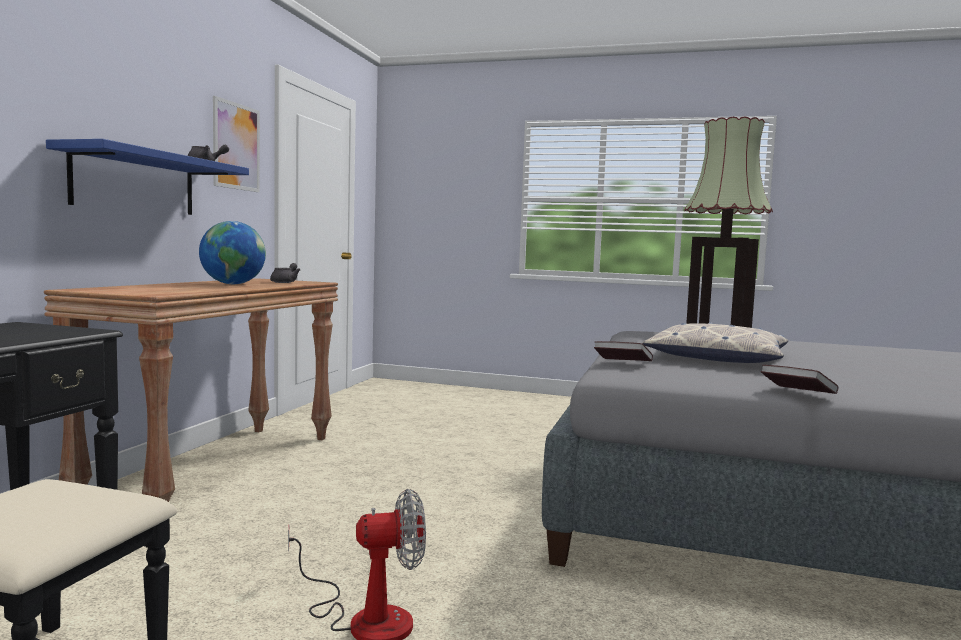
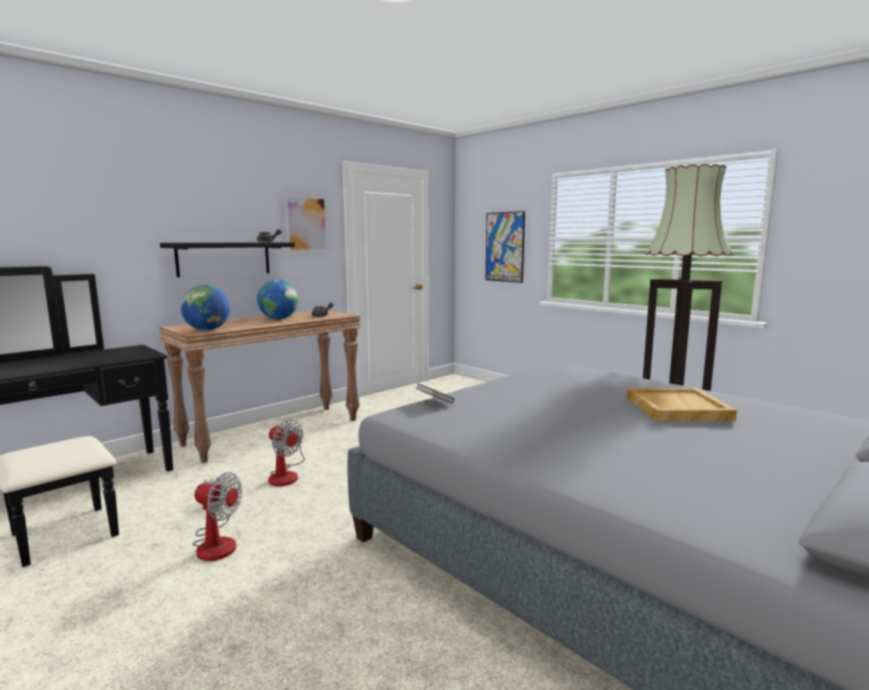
camera: 30 degrees right, 5 degrees up
blue shelf [46,139,249,215] -> black shelf [160,242,295,277]
pillow [643,322,788,363] -> none
book [761,365,839,394] -> none
none -> globe [181,285,230,331]
none -> fan [268,420,305,486]
none -> picture [486,211,525,283]
none -> beige tray [627,388,737,421]

